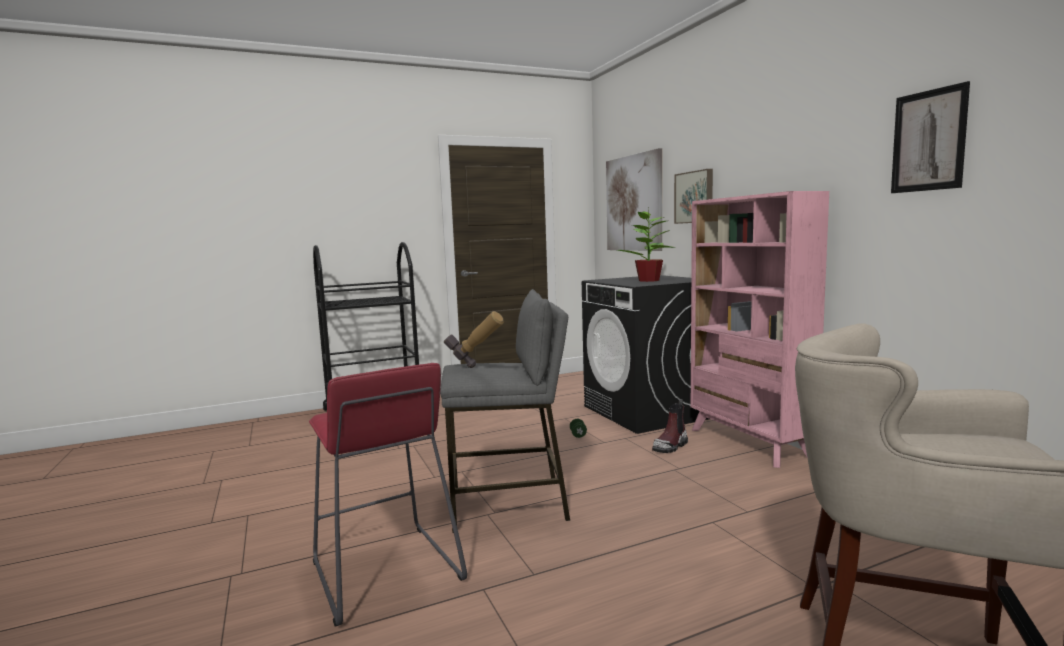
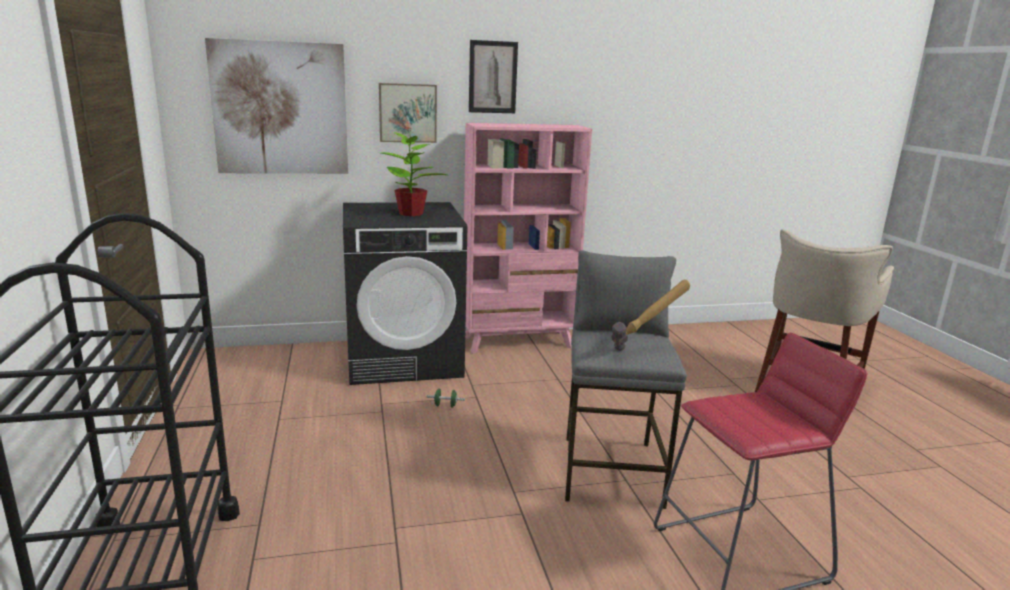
camera: 80 degrees left, 10 degrees up
boot [652,399,688,453] -> none
picture [891,81,970,193] -> picture moved to [469,40,518,113]

